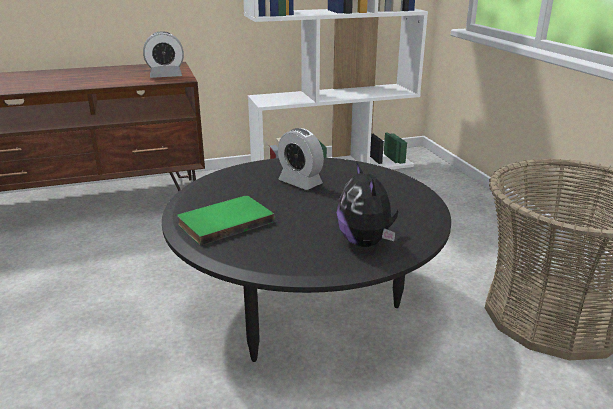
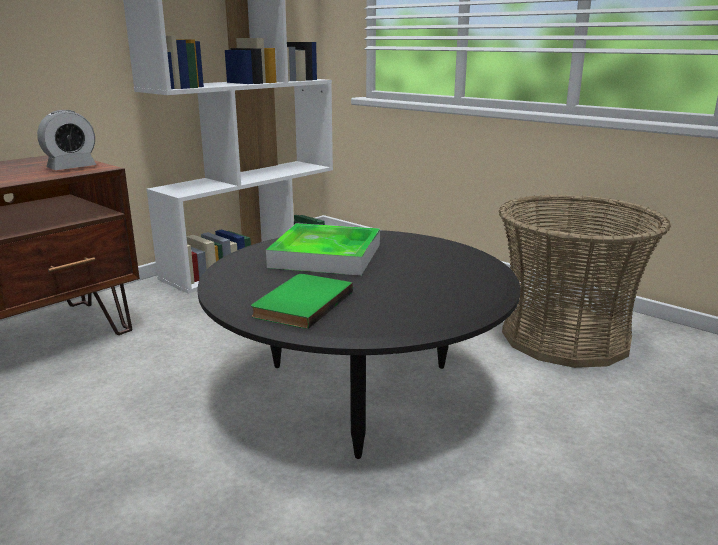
camera: 30 degrees left, 5 degrees down
alarm clock [278,128,324,190] -> tray [266,223,380,276]
plush toy [337,161,398,247] -> none

